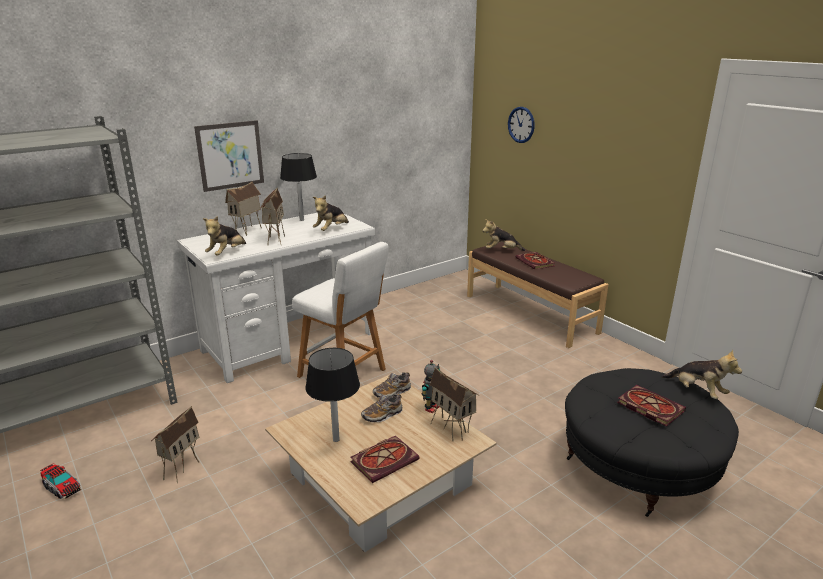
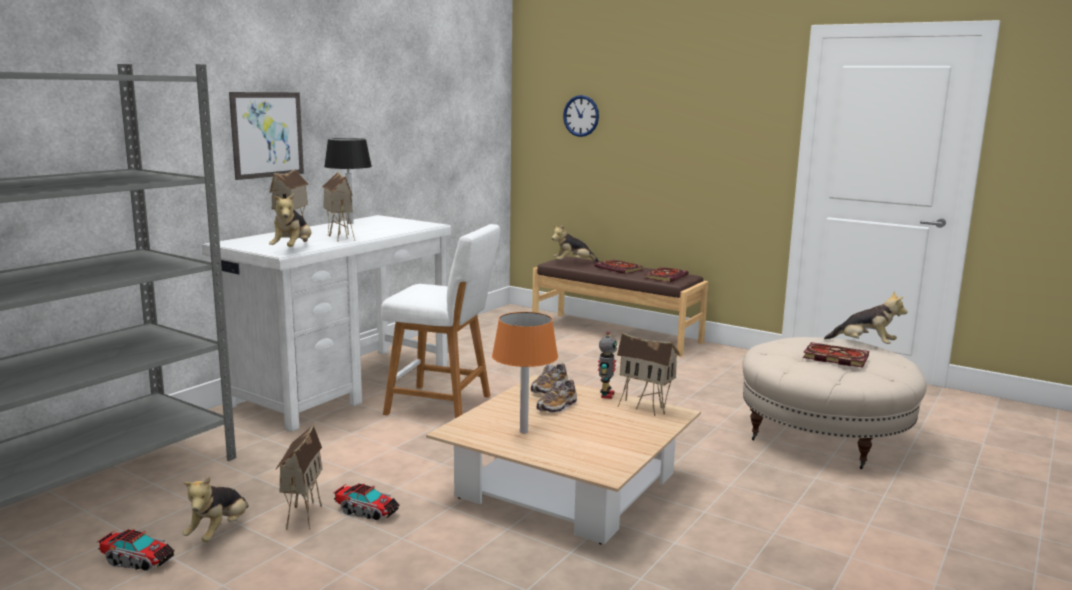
camera: 20 degrees left, 10 degrees down
black table lamp [305,348,360,442] -> orange table lamp [492,312,558,433]
plush toy [313,195,349,231] -> plush toy moved to [182,476,249,542]
book [350,435,419,483] -> book moved to [645,267,689,282]
black ottoman [565,368,739,517] -> beige ottoman [742,337,927,469]
none -> toy truck [333,483,400,520]

